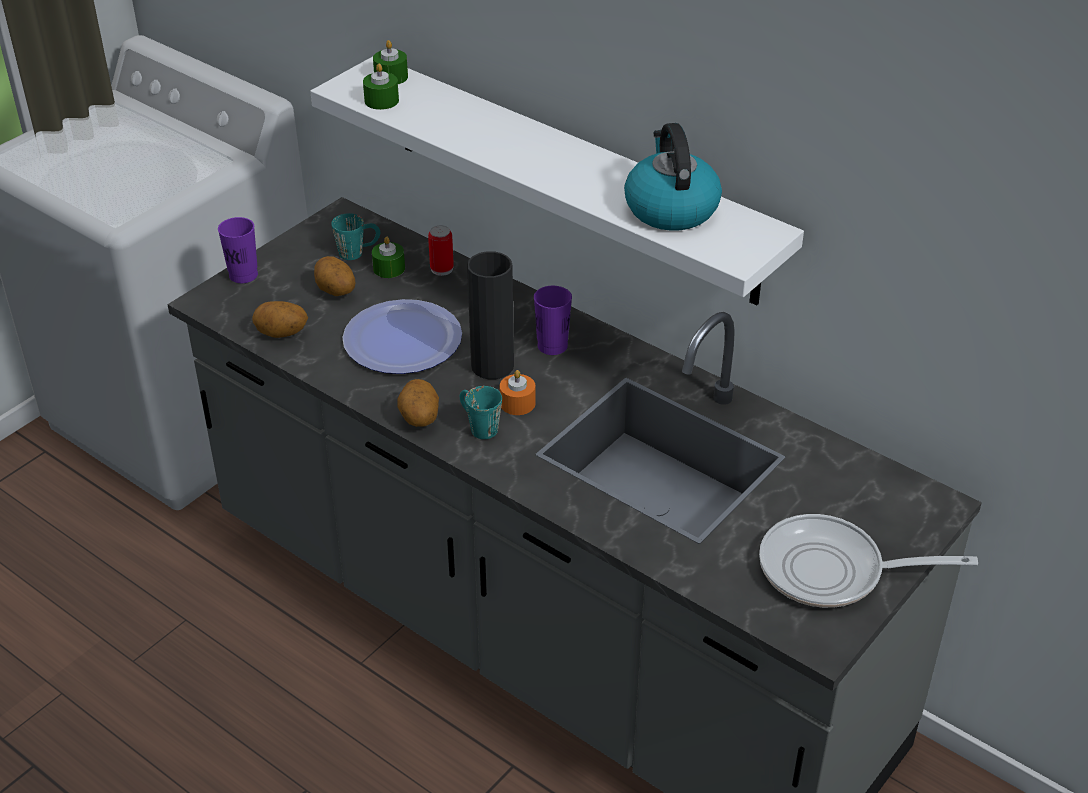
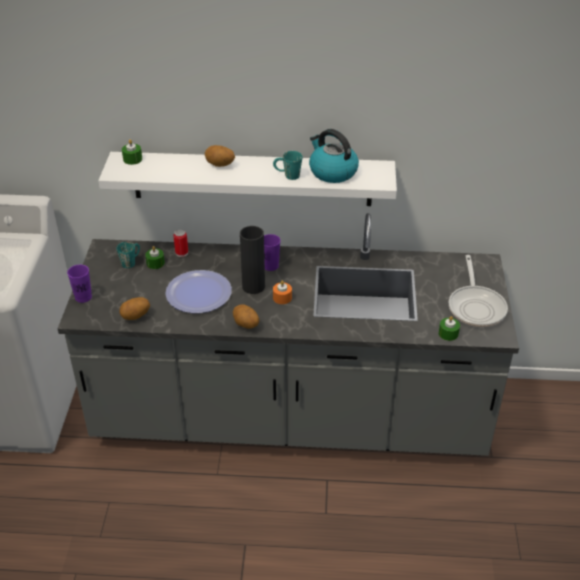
camera: 35 degrees left, 0 degrees up
potato [314,256,355,296] -> potato moved to [205,145,235,167]
green candle [363,64,399,110] -> green candle moved to [439,316,460,341]
turquoise mug [460,386,502,439] -> turquoise mug moved to [273,151,303,180]
frying pan [759,514,978,608] -> frying pan turned 60 degrees counterclockwise [449,255,508,327]

